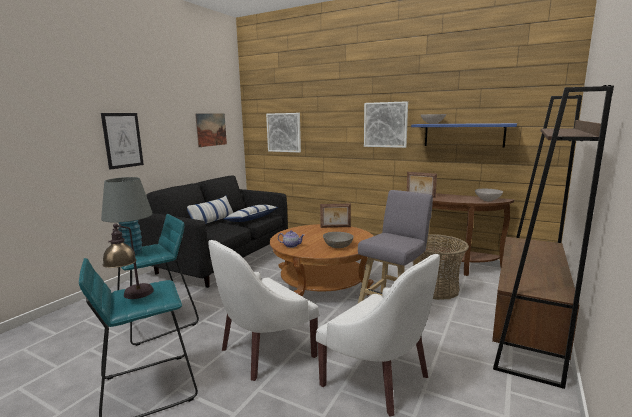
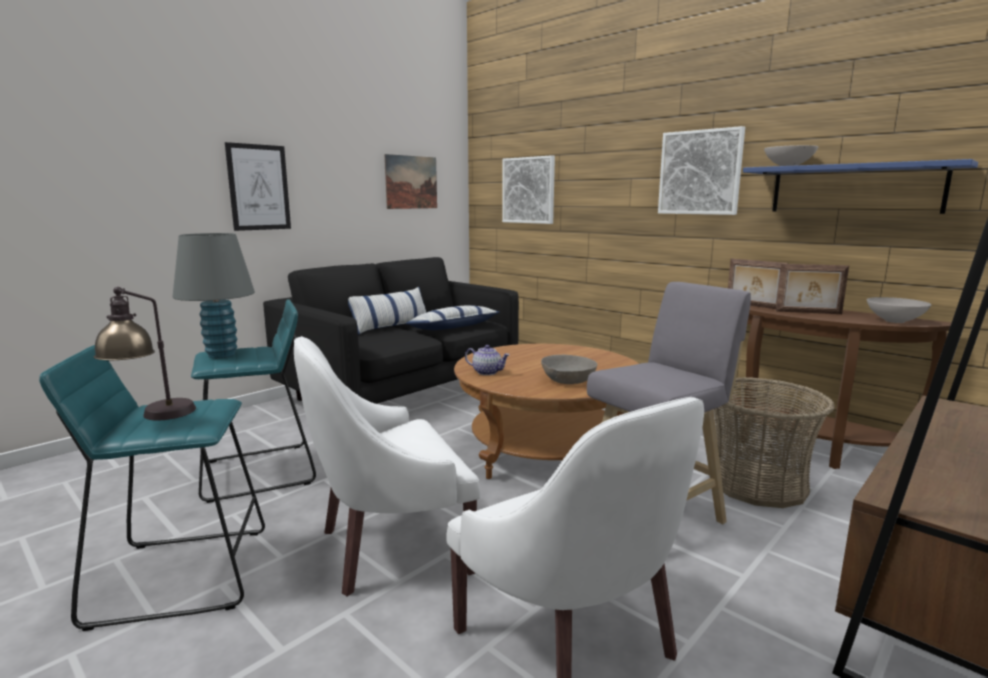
camera: 15 degrees right, 0 degrees up
picture frame [320,204,351,228] -> picture frame moved to [776,264,849,314]

